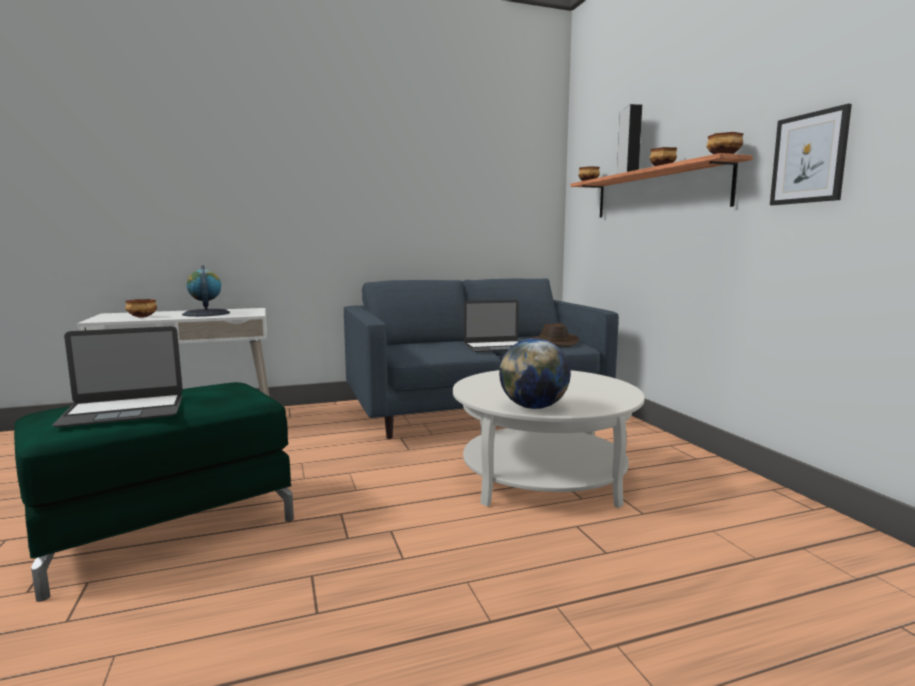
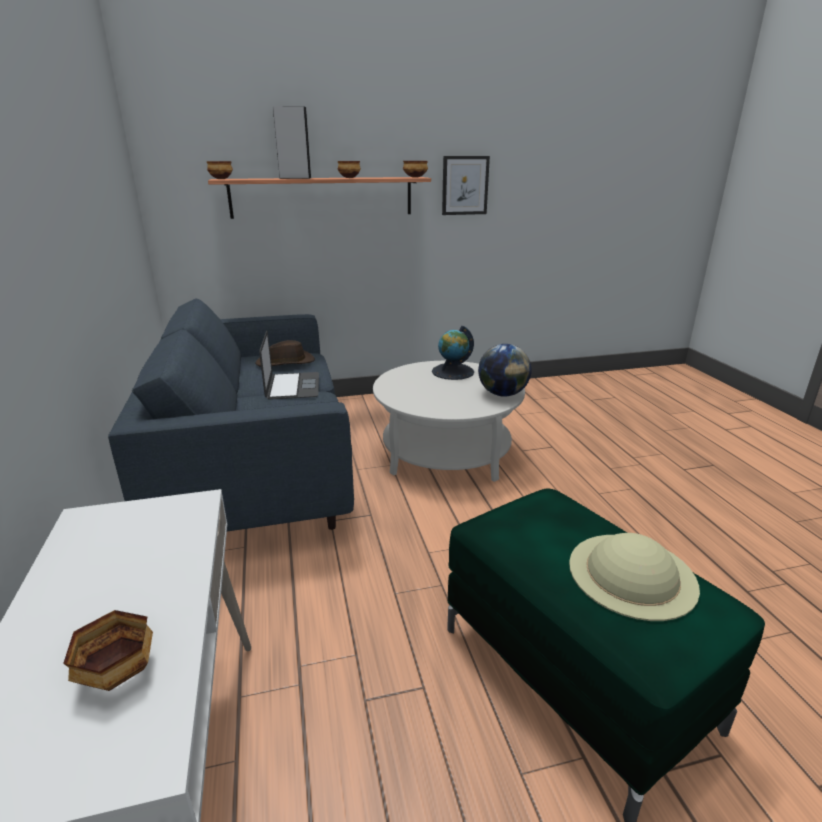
camera: 85 degrees left, 15 degrees up
laptop [52,326,183,427] -> beige hat [569,533,700,621]
globe [182,266,230,317] -> globe moved to [432,326,474,380]

